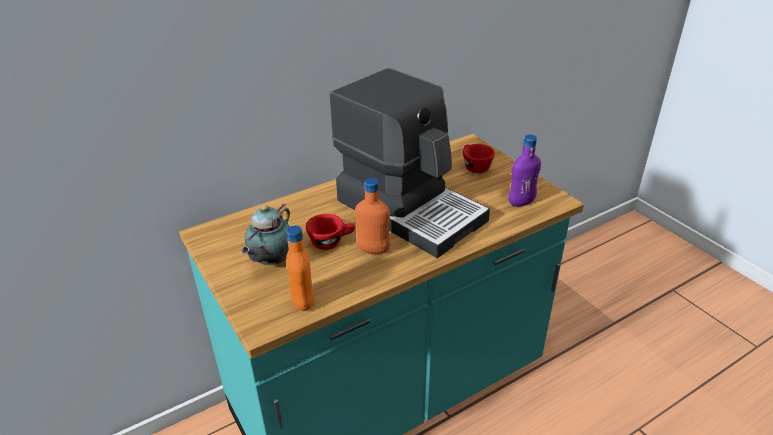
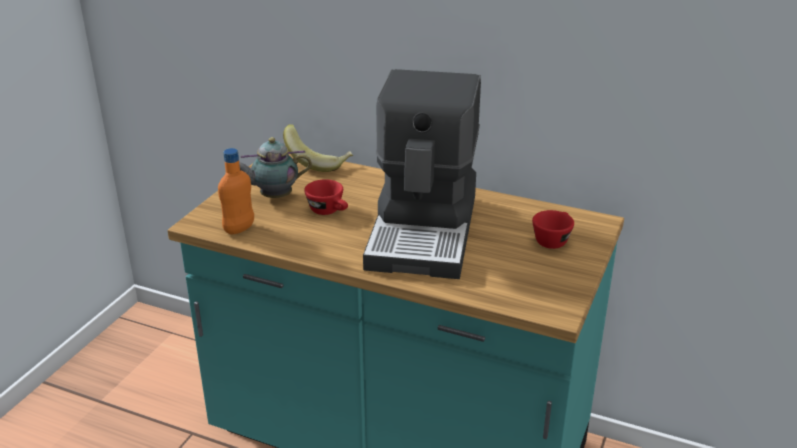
camera: 55 degrees right, 5 degrees down
orange bottle [355,178,390,254] -> none
purple bottle [508,134,541,207] -> none
none -> banana [283,124,353,172]

